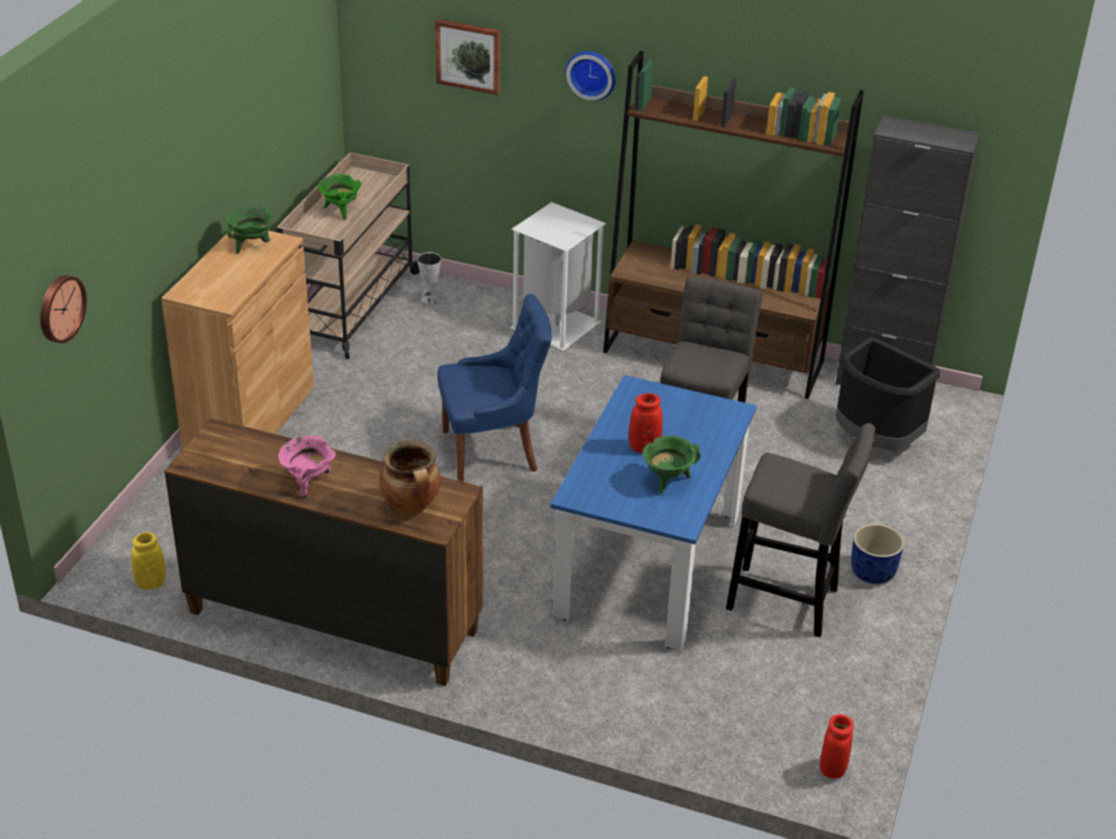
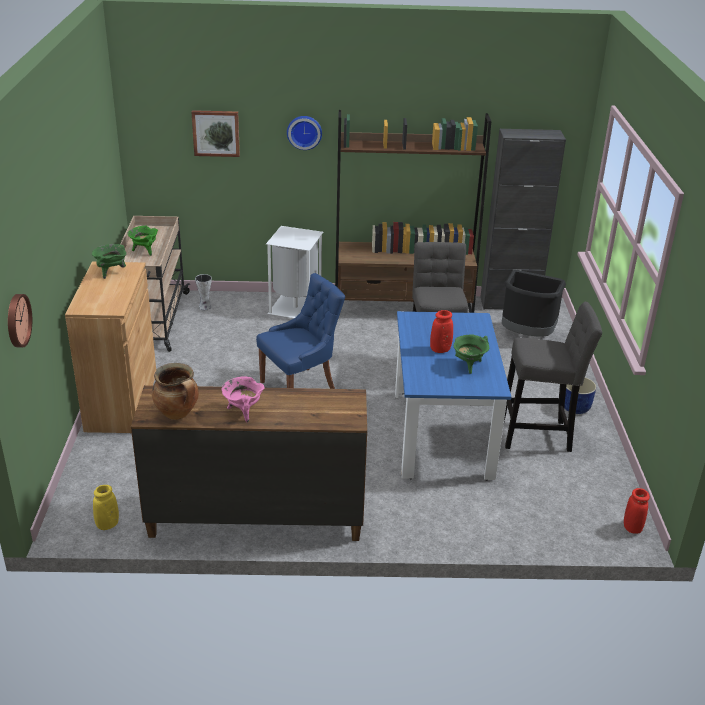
camera: 20 degrees left, 5 degrees down
cooking pot [379,439,441,515] -> cooking pot moved to [152,363,199,420]

